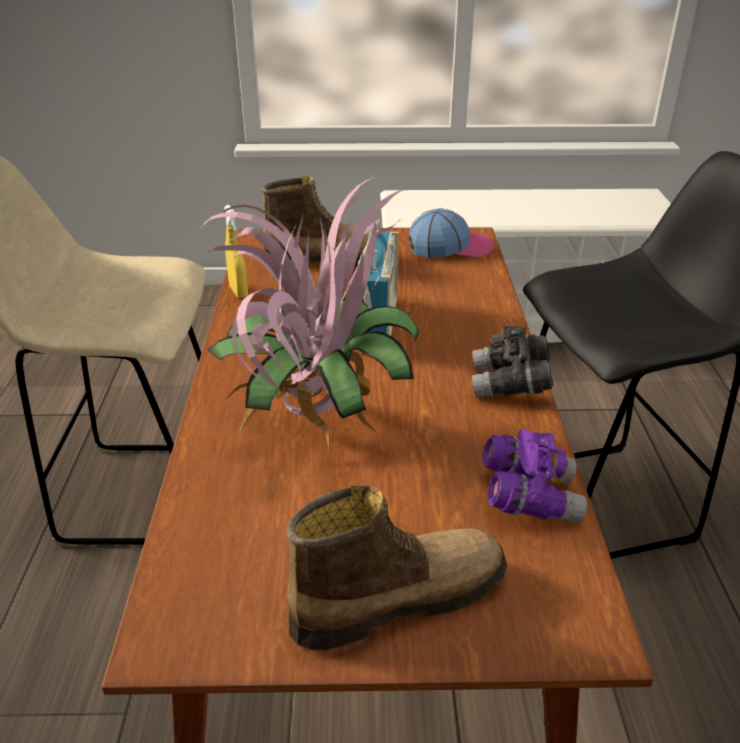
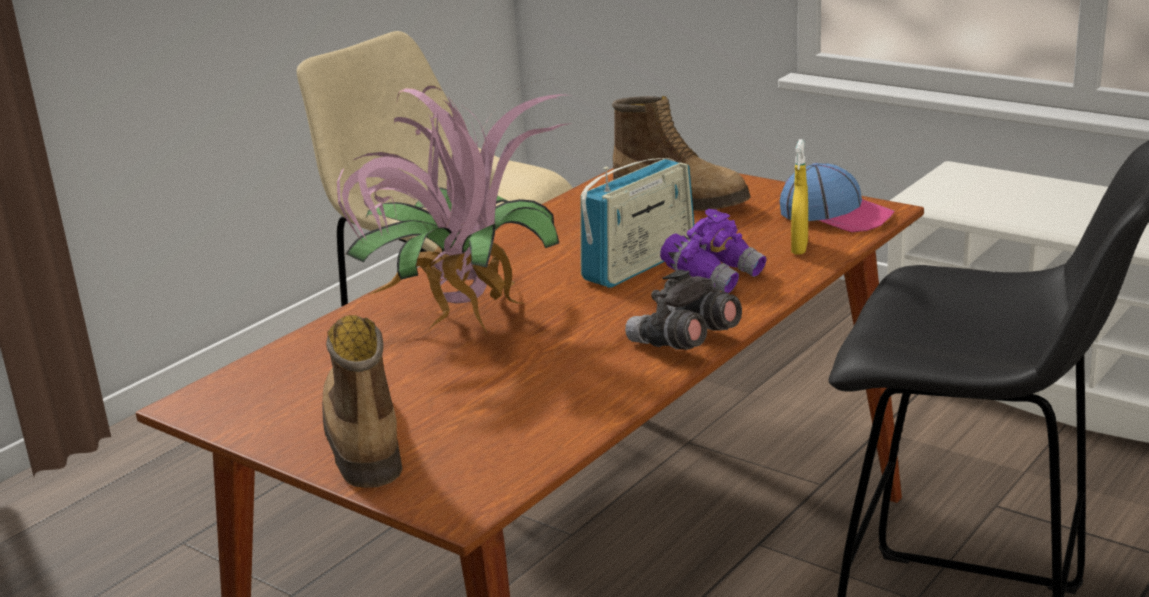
camera: 40 degrees right, 10 degrees down
yellow spray bottle [224,205,248,298] -> yellow spray bottle moved to [791,139,808,255]
boot [286,485,507,650] -> boot turned 120 degrees counterclockwise [322,315,403,488]
purple binoculars [483,429,587,523] -> purple binoculars moved to [660,209,767,293]

